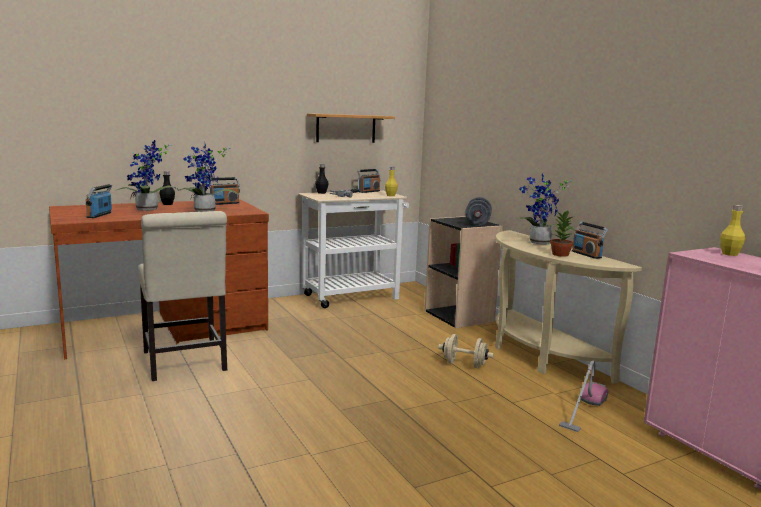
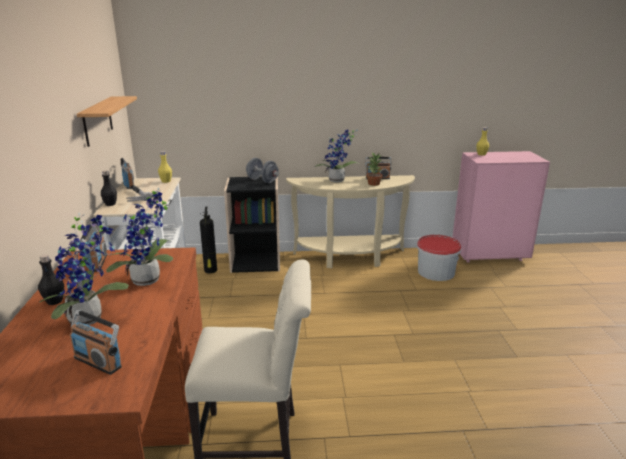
camera: 65 degrees left, 10 degrees up
beige dumbbell [438,334,494,368] -> none
vacuum cleaner [559,361,608,432] -> bucket [417,235,461,281]
none -> fire extinguisher [200,207,217,273]

